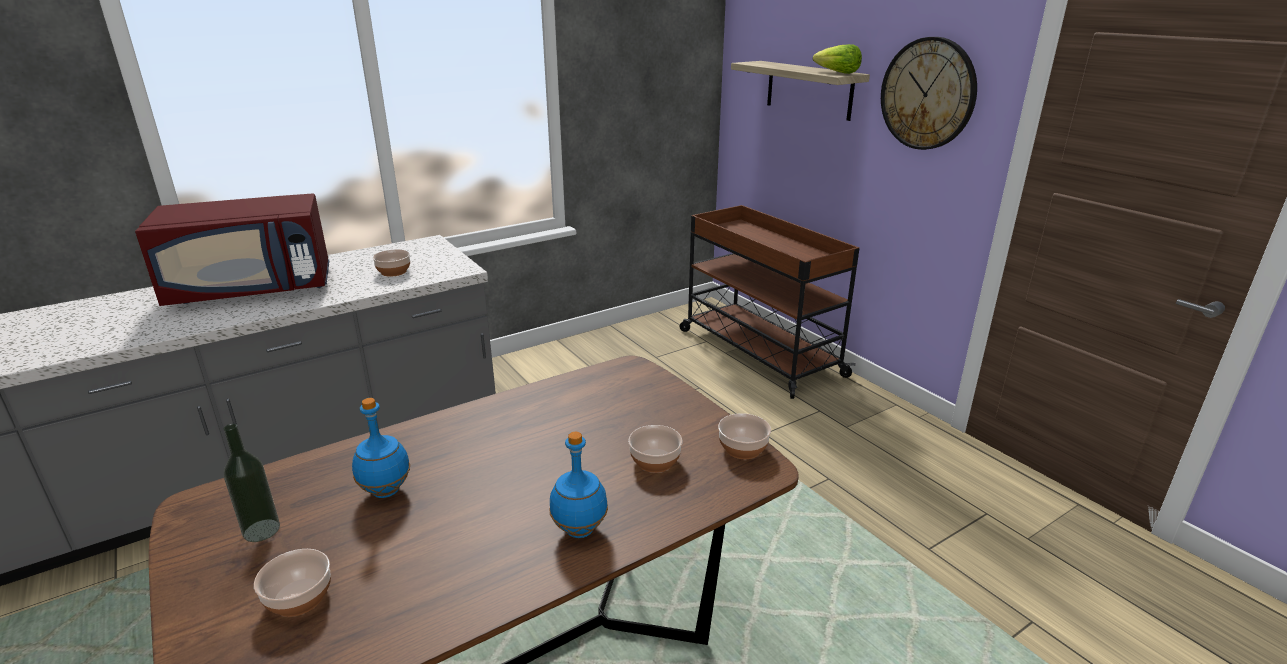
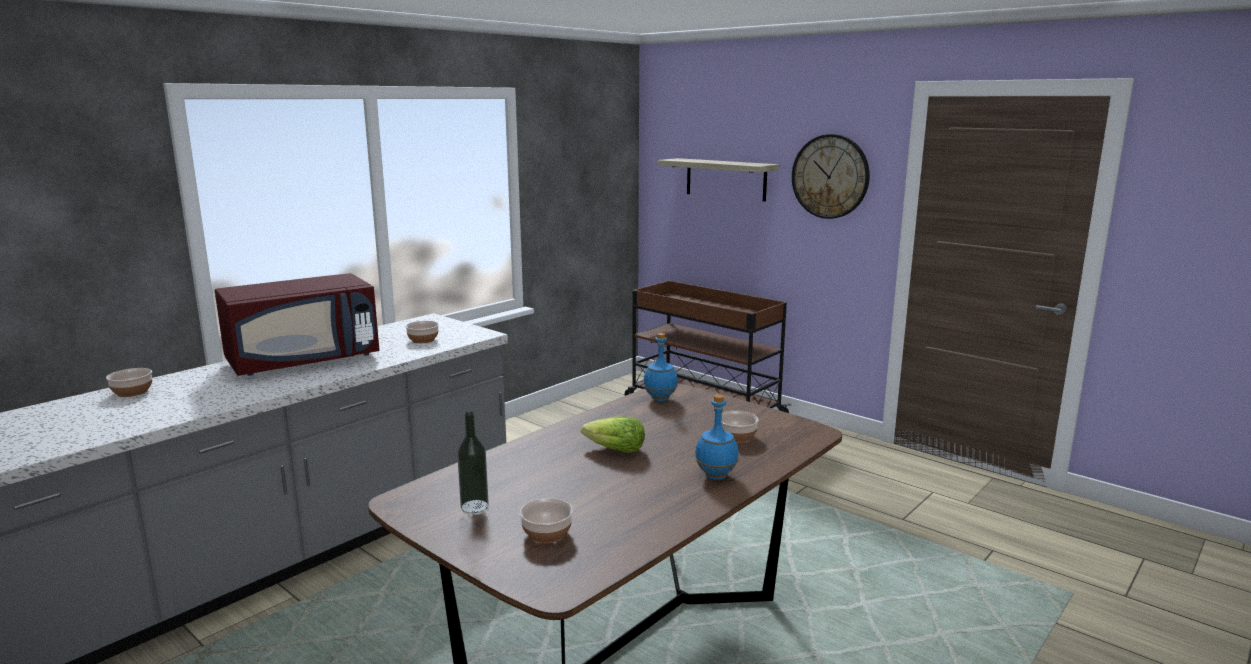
camera: 15 degrees left, 10 degrees down
blue bottle [352,398,410,498] -> blue bottle moved to [643,333,678,401]
bowl [718,413,771,459] -> bowl moved to [106,368,152,397]
lettuce [813,44,862,74] -> lettuce moved to [581,417,645,453]

